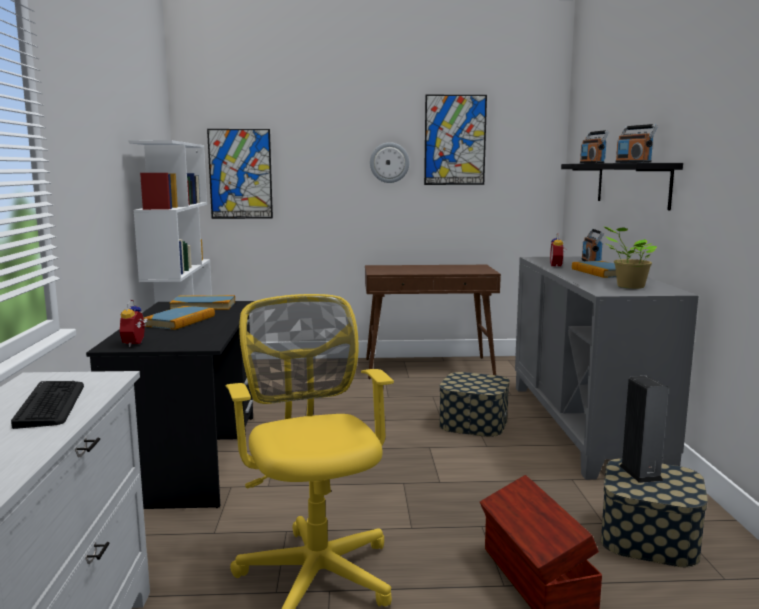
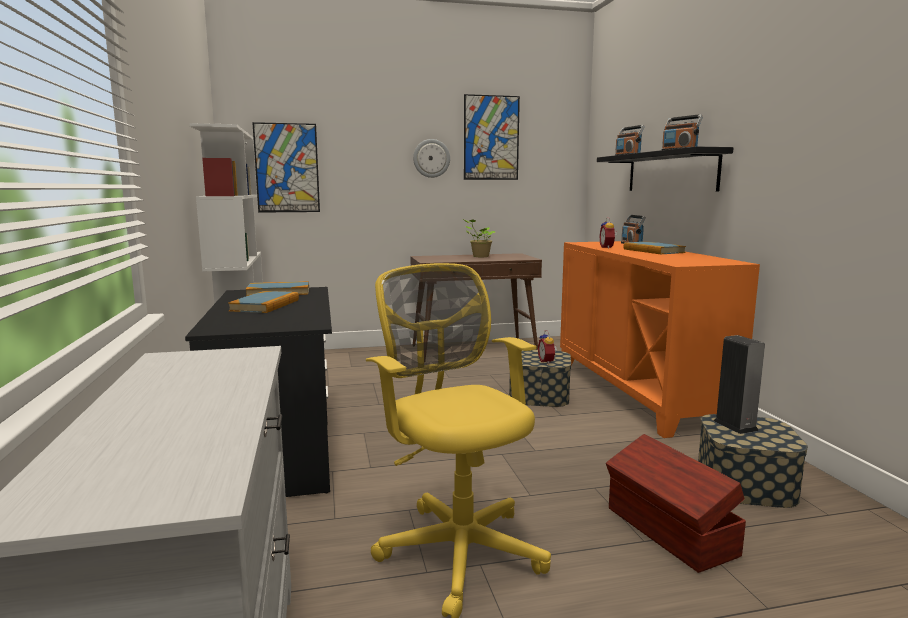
camera: 10 degrees left, 0 degrees up
keyboard [11,381,84,429] -> none
alarm clock [120,300,148,347] -> alarm clock moved to [538,330,557,364]
grey cabinet [515,257,698,480] -> orange cabinet [560,241,760,438]
potted plant [603,226,657,289] -> potted plant moved to [463,219,496,257]

